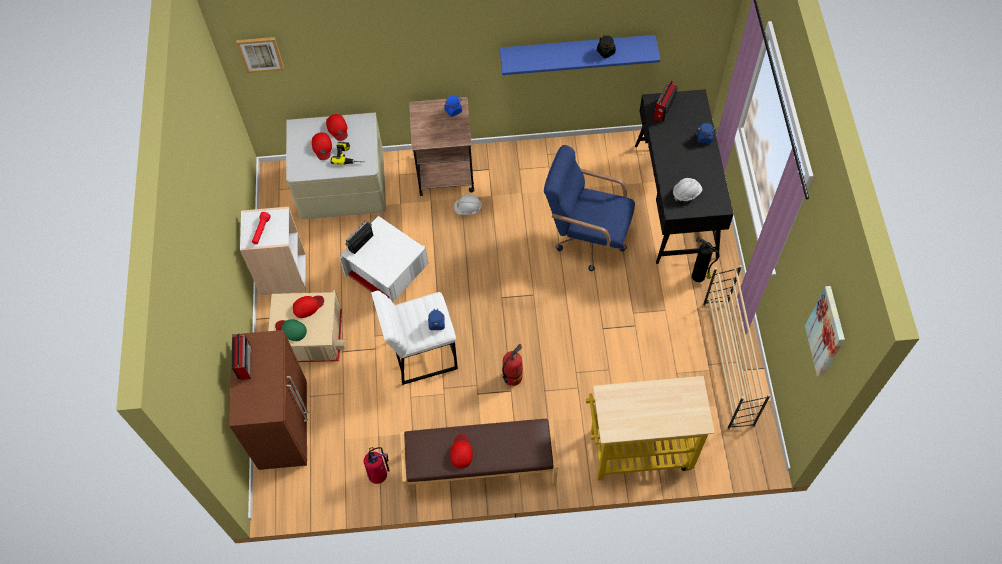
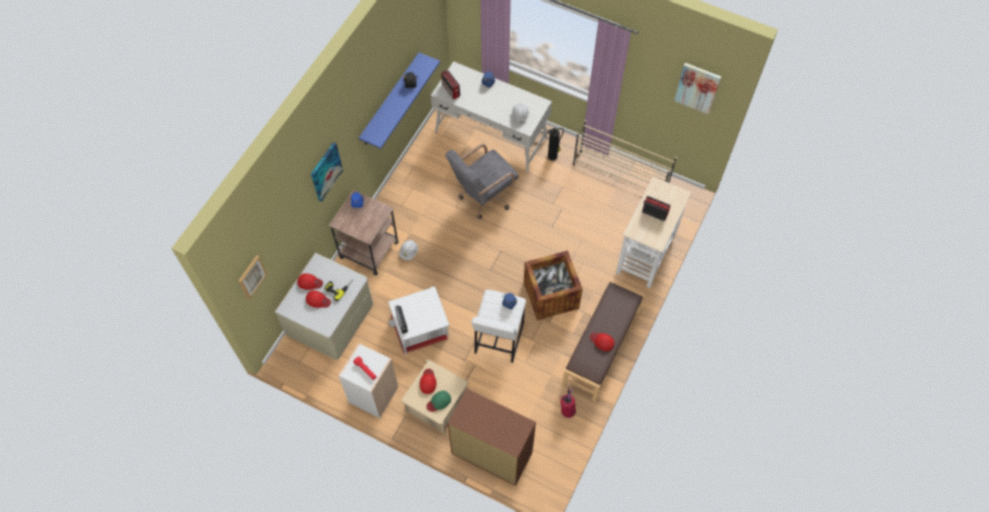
camera: 60 degrees left, 0 degrees up
radio [232,333,251,380] -> radio moved to [642,195,671,221]
fire extinguisher [502,344,523,386] -> crate [524,250,583,320]
blue office chair [544,145,635,271] -> grey office chair [445,143,518,219]
yellow cart [586,376,714,481] -> white cart [616,177,691,288]
black desk [635,89,734,264] -> white desk [431,61,552,173]
none -> picture [311,142,343,202]

